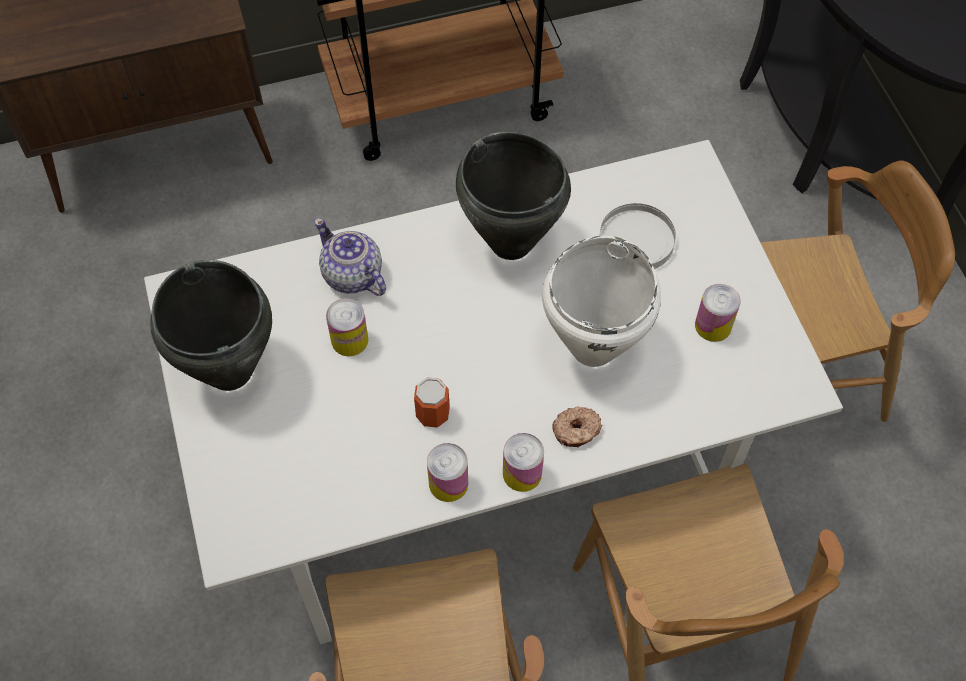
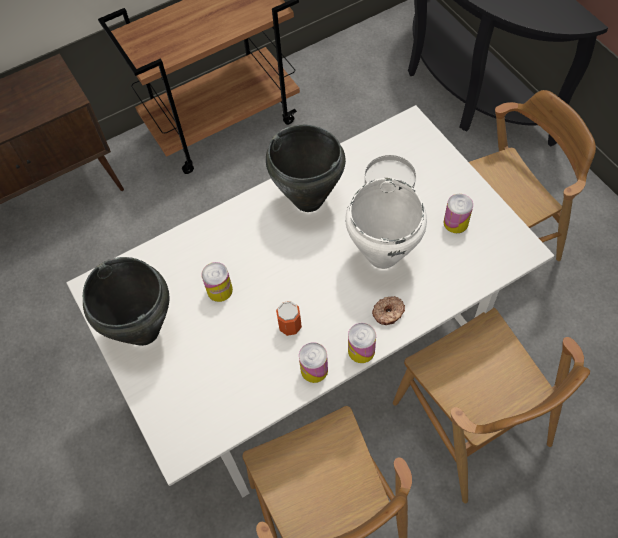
camera: 10 degrees left, 0 degrees up
teapot [314,218,386,296] -> none

